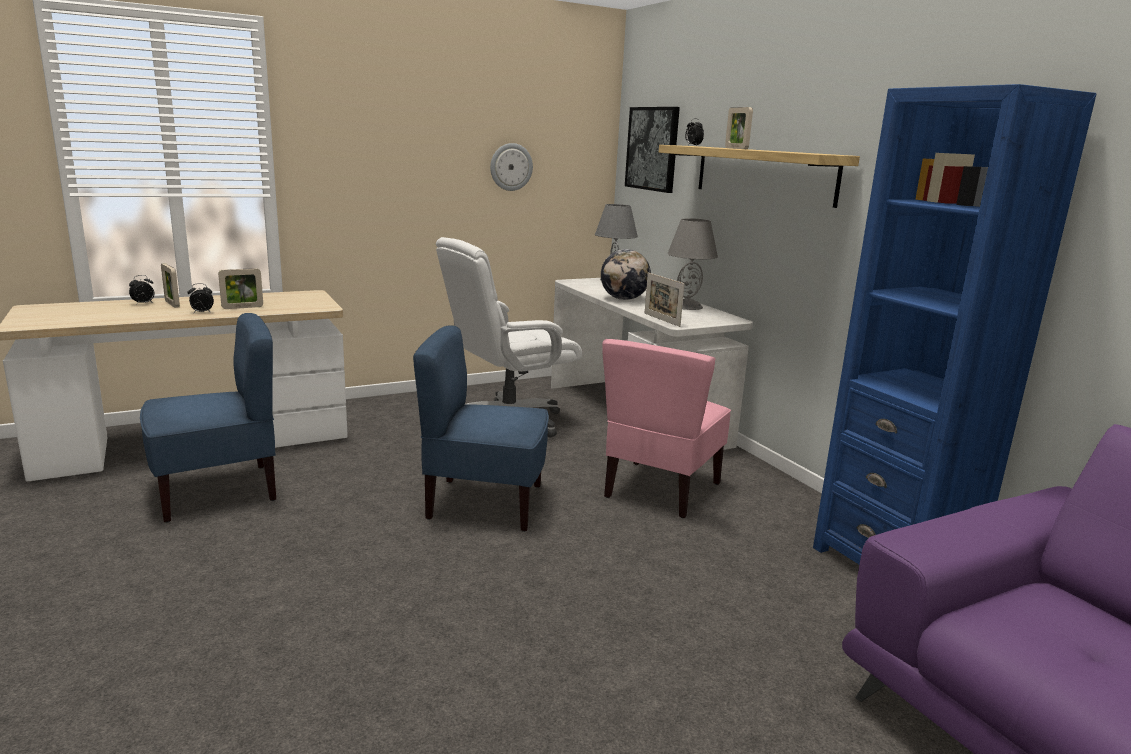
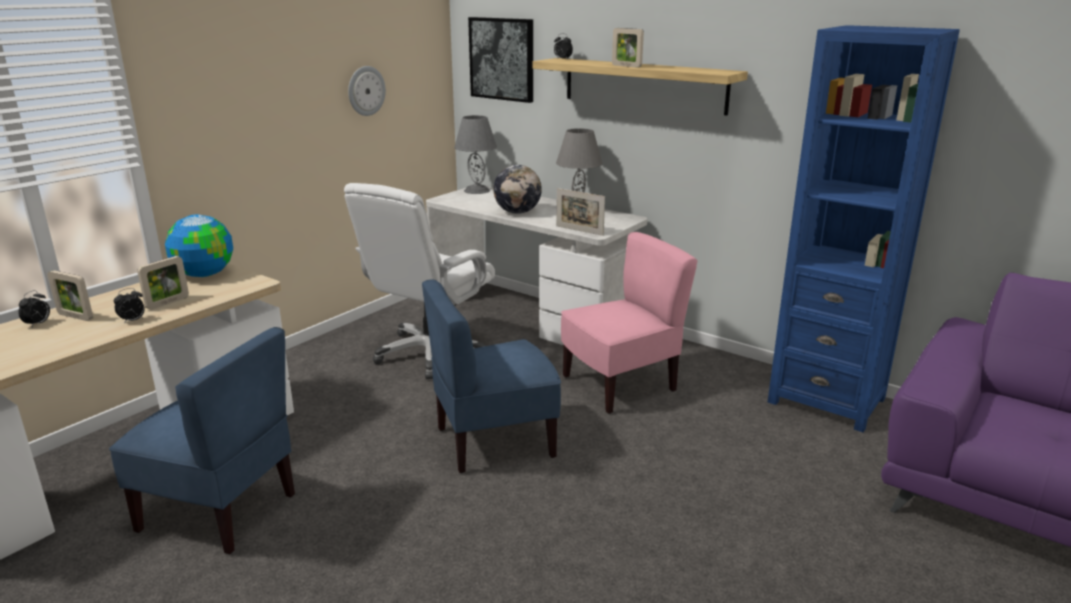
camera: 25 degrees left, 5 degrees up
blue chair [140,313,276,523] -> blue chair turned 75 degrees clockwise [109,327,295,554]
pink chair [602,339,731,518] -> pink chair turned 120 degrees counterclockwise [561,232,698,414]
none -> globe [165,214,233,277]

